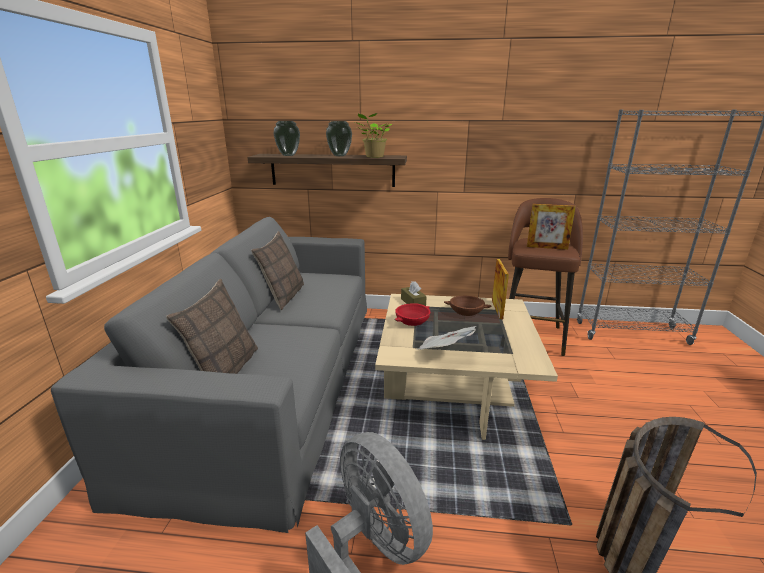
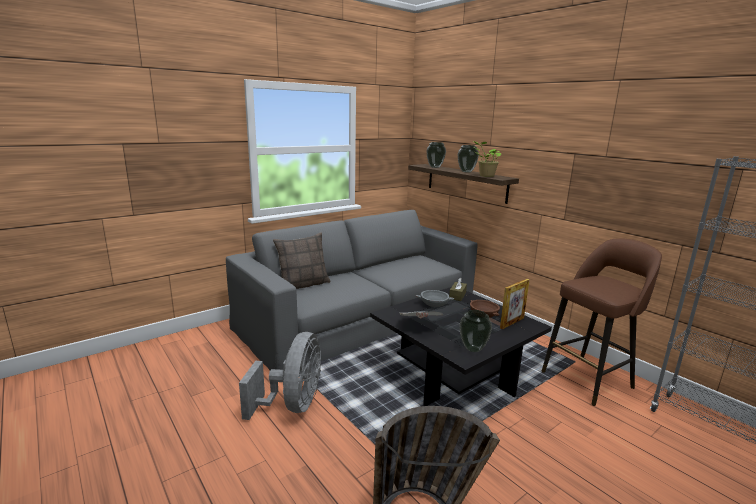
camera: 45 degrees right, 5 degrees down
pillow [251,231,304,310] -> none
beige coffee table [375,294,558,440] -> black coffee table [370,287,552,406]
red bowl [395,303,430,326] -> grey bowl [415,290,455,307]
picture frame [527,204,576,250] -> none
none -> vase [459,310,492,352]

